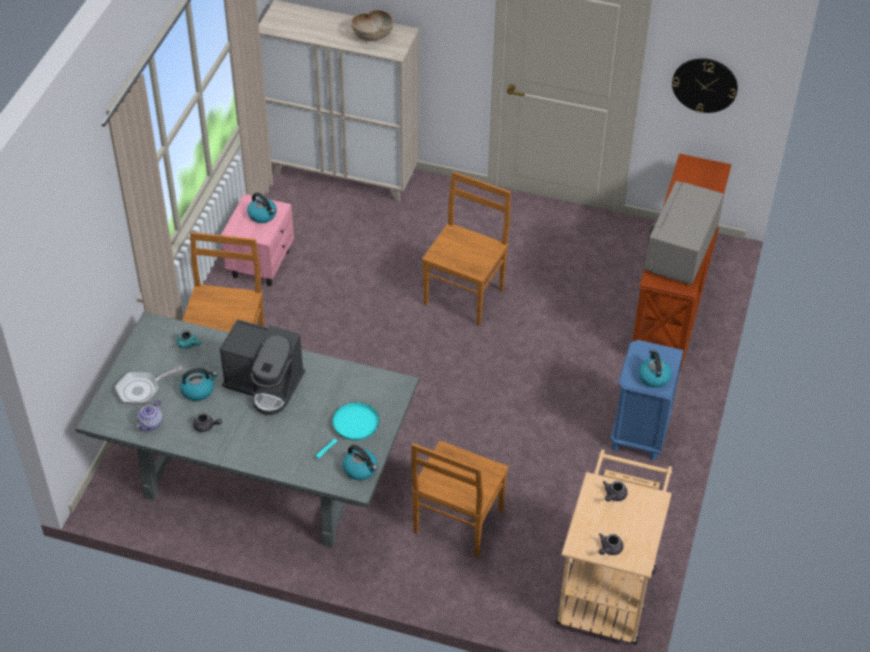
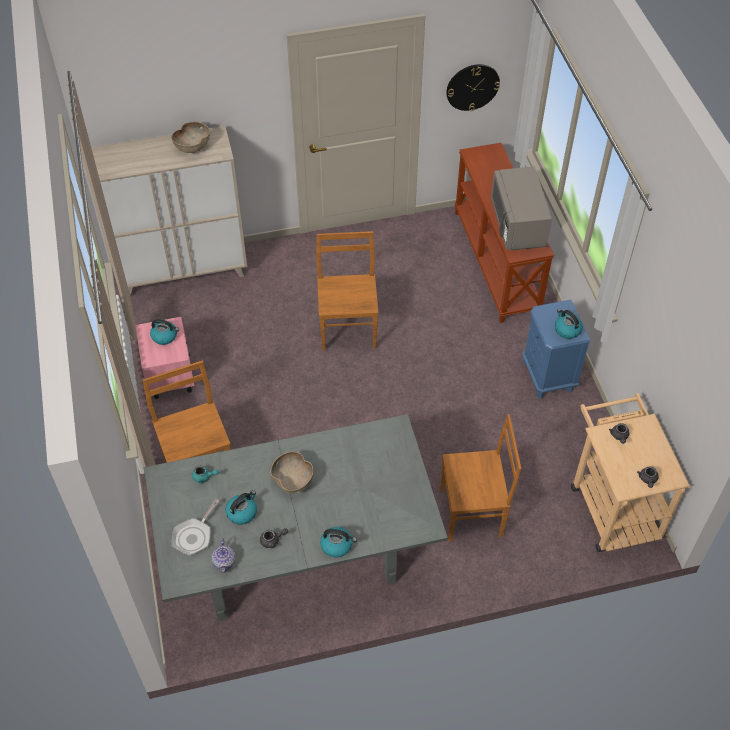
camera: 30 degrees left, 5 degrees up
coffee machine [220,319,305,415] -> brown bowl [270,451,314,494]
turquoise frying pan [316,402,379,459] -> none
kettle [342,445,378,480] -> kettle moved to [320,527,357,557]
brown chair [411,441,509,558] -> brown chair turned 90 degrees counterclockwise [440,414,521,542]

